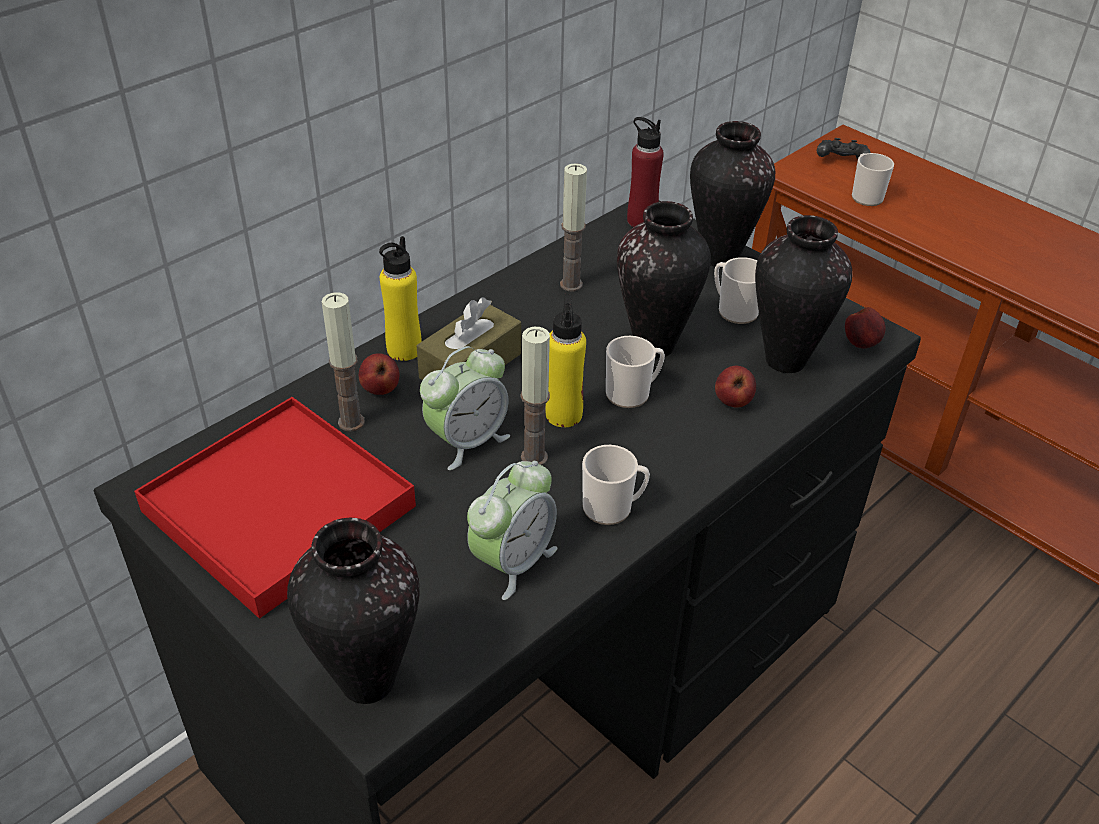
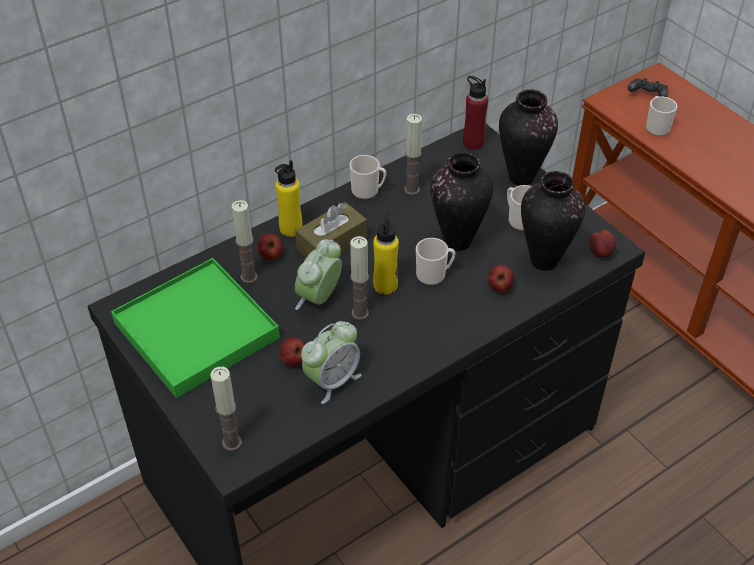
camera: 10 degrees right, 5 degrees up
red tray [134,397,416,619] -> green tray [111,258,280,398]
vase [287,518,419,704] -> candle [210,367,242,451]
alarm clock [420,346,510,470] -> alarm clock turned 150 degrees clockwise [295,239,342,310]
mug [582,445,650,525] -> mug moved to [349,155,386,199]
none -> apple [279,337,306,367]

